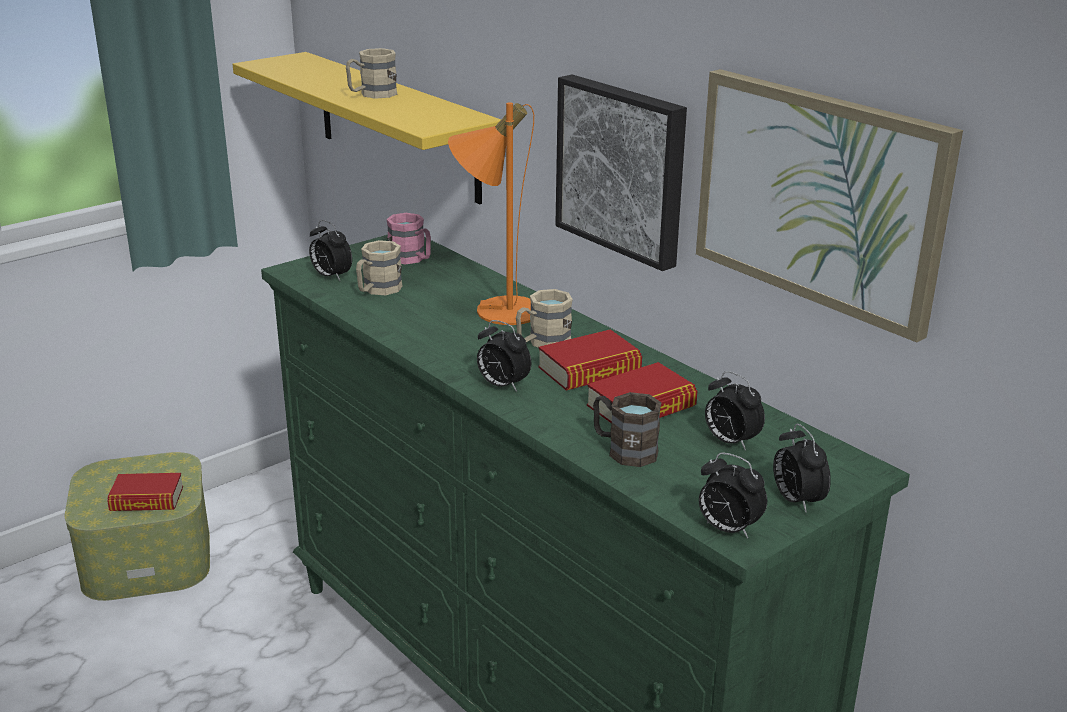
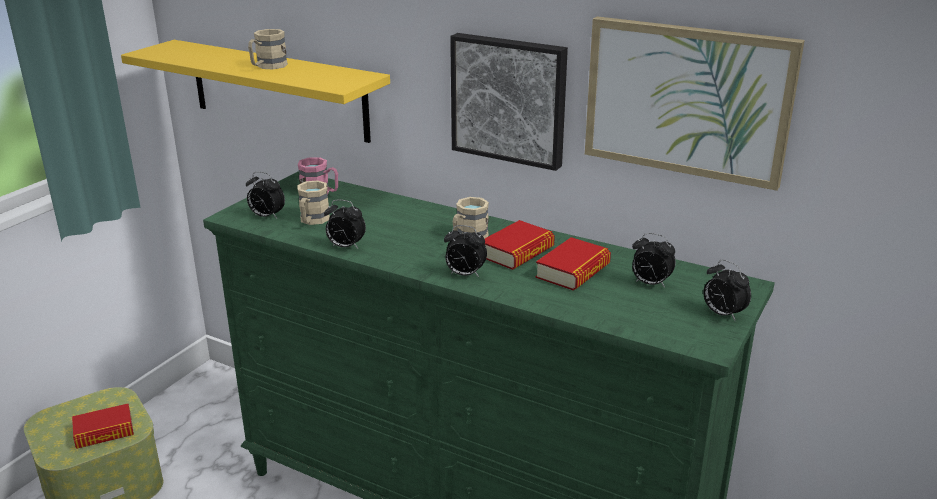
camera: 20 degrees left, 0 degrees up
orange table lamp [448,102,534,325] -> none
brown mug [593,392,662,467] -> none
alarm clock [699,453,767,538] -> alarm clock moved to [324,200,366,249]

